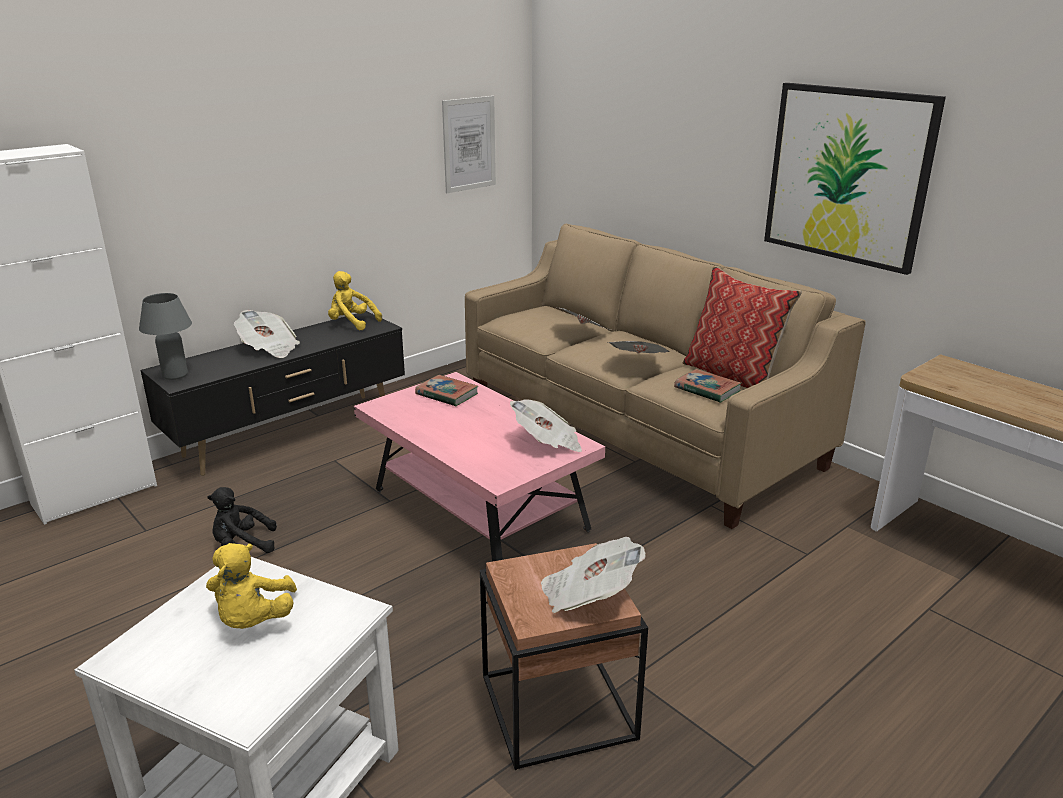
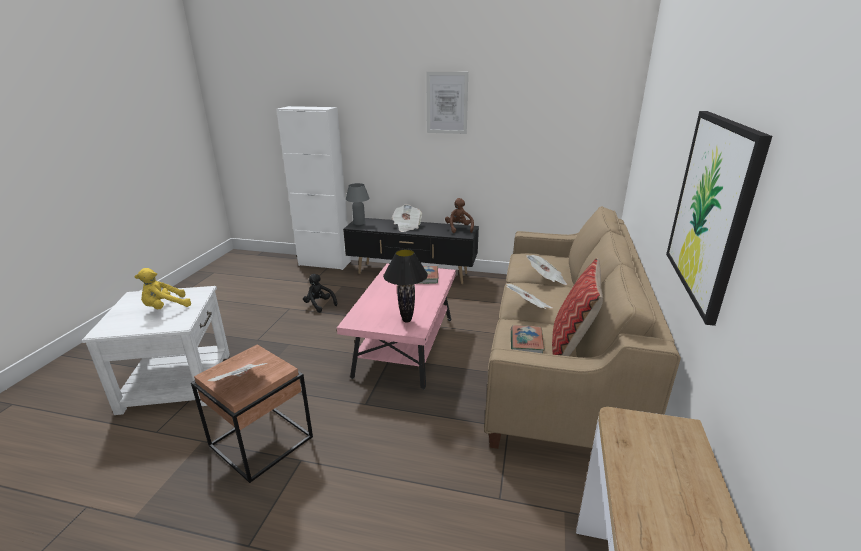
camera: 55 degrees right, 0 degrees up
yellow plush toy [328,271,382,331] -> brown plush toy [445,198,474,233]
picture [442,96,496,193] -> picture moved to [426,72,468,134]
newspaper [510,399,582,452] -> black table lamp [383,249,428,322]

